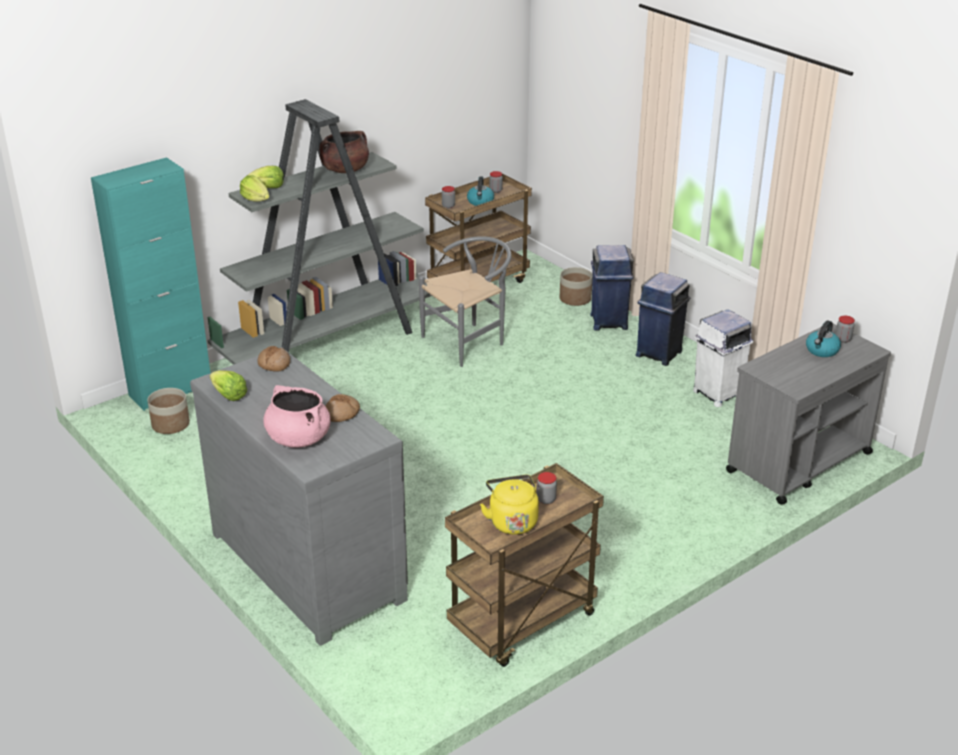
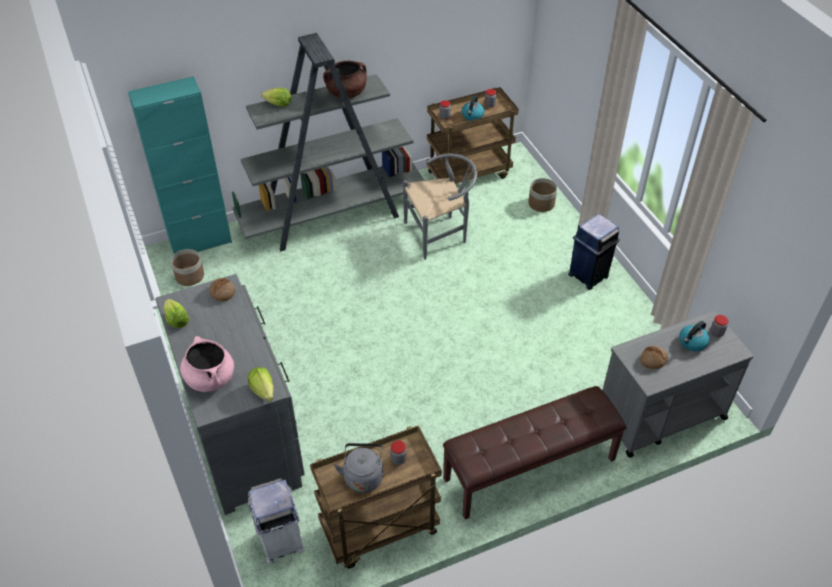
camera: 15 degrees right, 15 degrees up
lettuce [240,175,269,202] -> lettuce moved to [248,367,273,401]
bread [325,394,360,422] -> bread moved to [640,346,668,369]
yellow kettle [480,475,539,535] -> grey kettle [334,443,383,493]
blue trash can [590,245,634,330] -> none
white trash can [693,309,753,407] -> white trash can moved to [248,478,305,564]
none -> brown bench [443,386,626,519]

